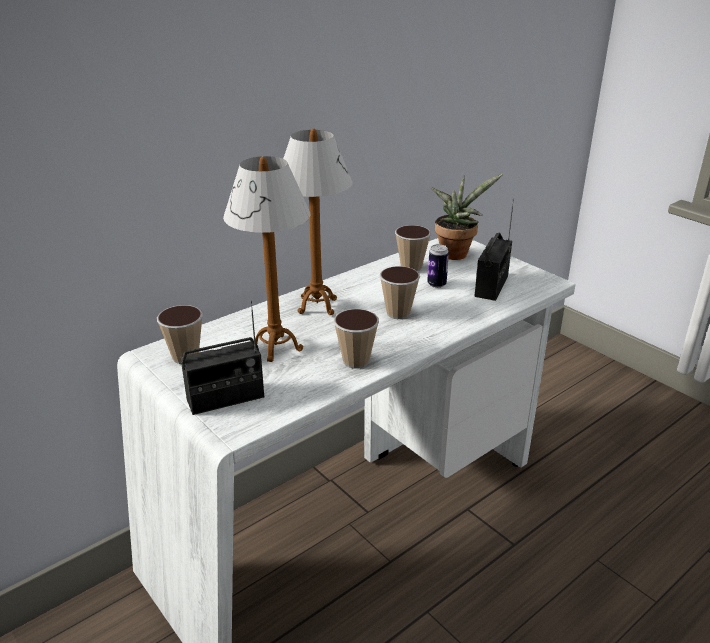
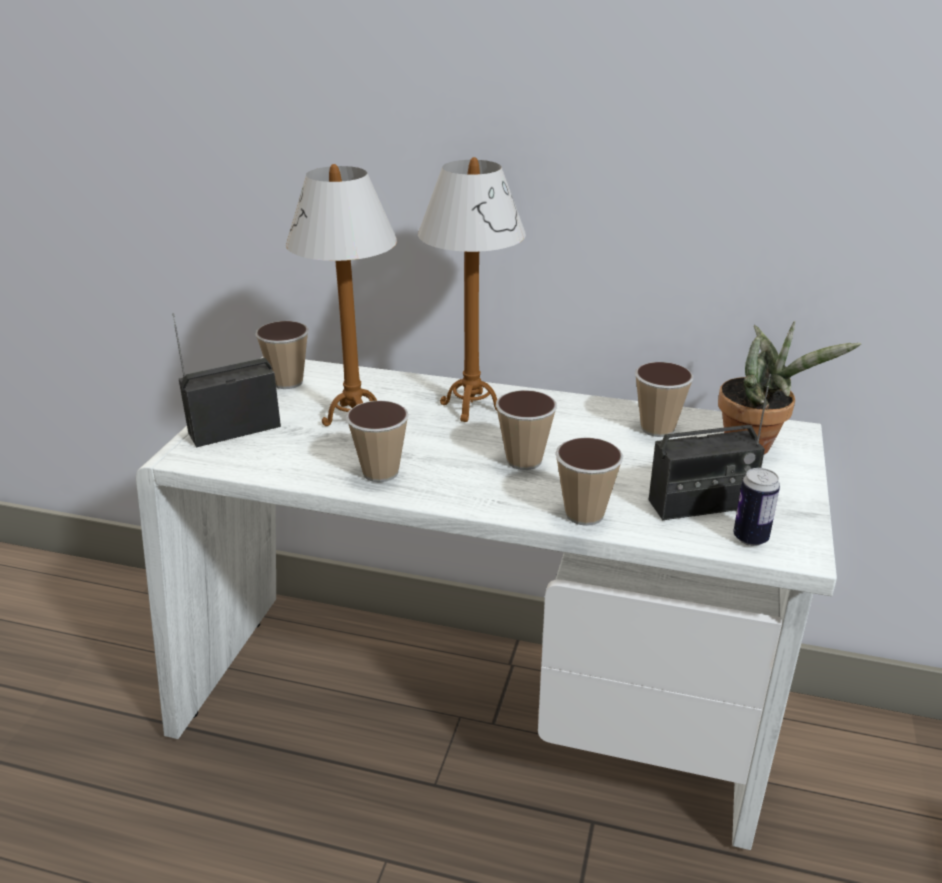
camera: 55 degrees right, 0 degrees up
radio [180,301,264,415] -> radio turned 120 degrees clockwise [172,314,281,447]
can [427,244,449,288] -> can moved to [733,468,780,546]
none -> cup [555,437,623,526]

